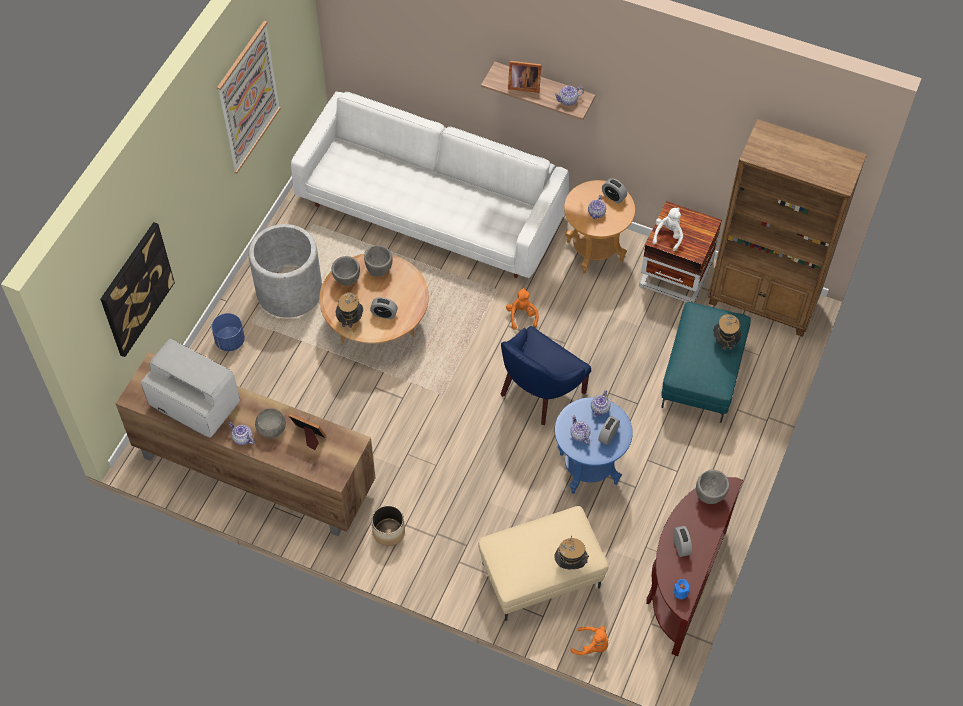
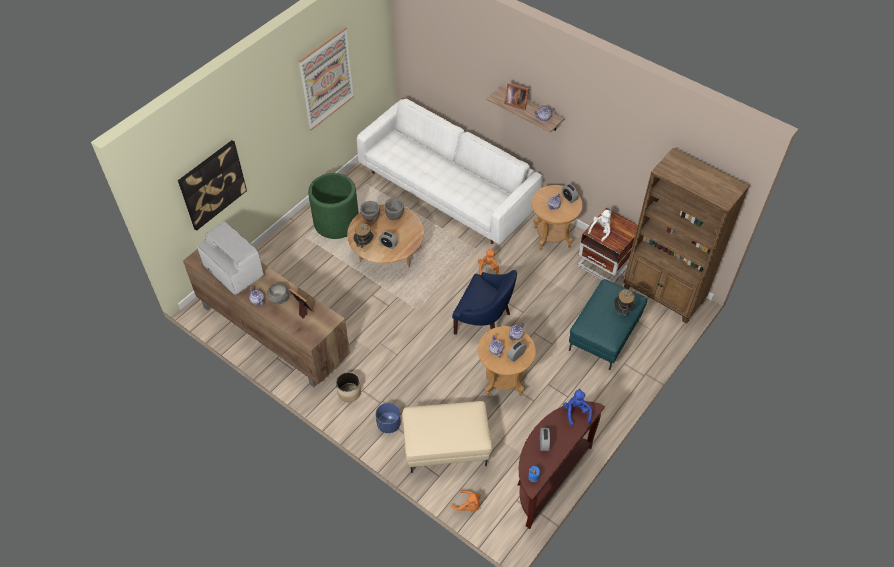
camera: 15 degrees right, 5 degrees down
blue planter [211,313,245,351] -> blue planter moved to [376,403,401,433]
grey planter [249,224,322,318] -> green planter [308,173,359,239]
blue armchair [501,326,591,425] -> blue armchair turned 120 degrees counterclockwise [452,270,517,335]
hat [554,536,589,569] -> none
blue side table [555,397,633,494] -> brown side table [478,326,536,396]
grey bowl [696,469,729,504] -> blue plush toy [563,388,592,425]

